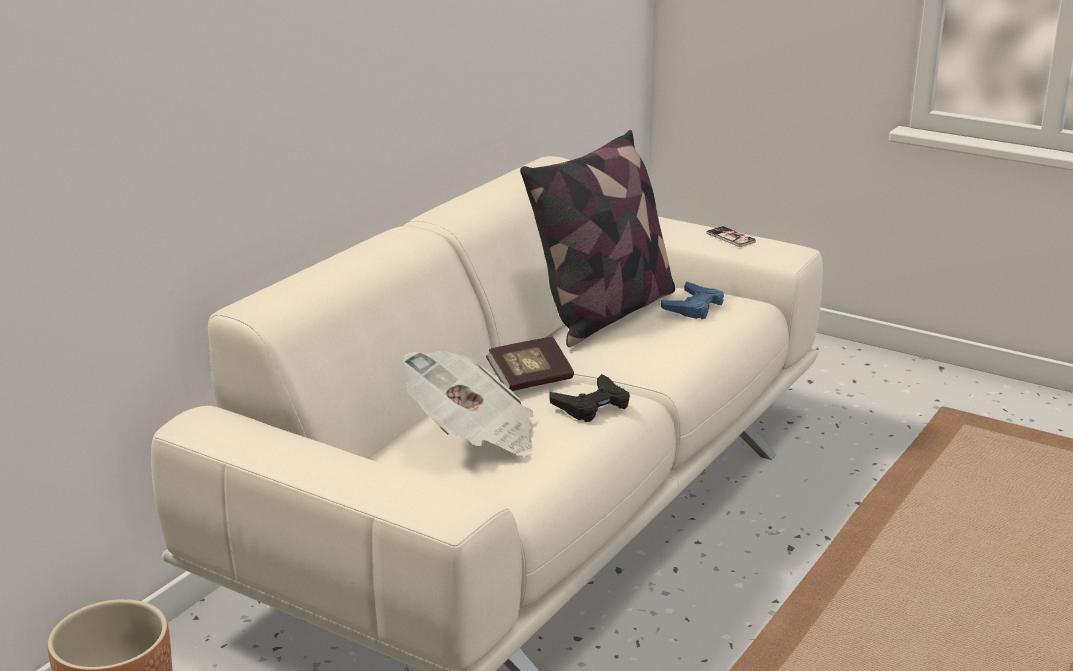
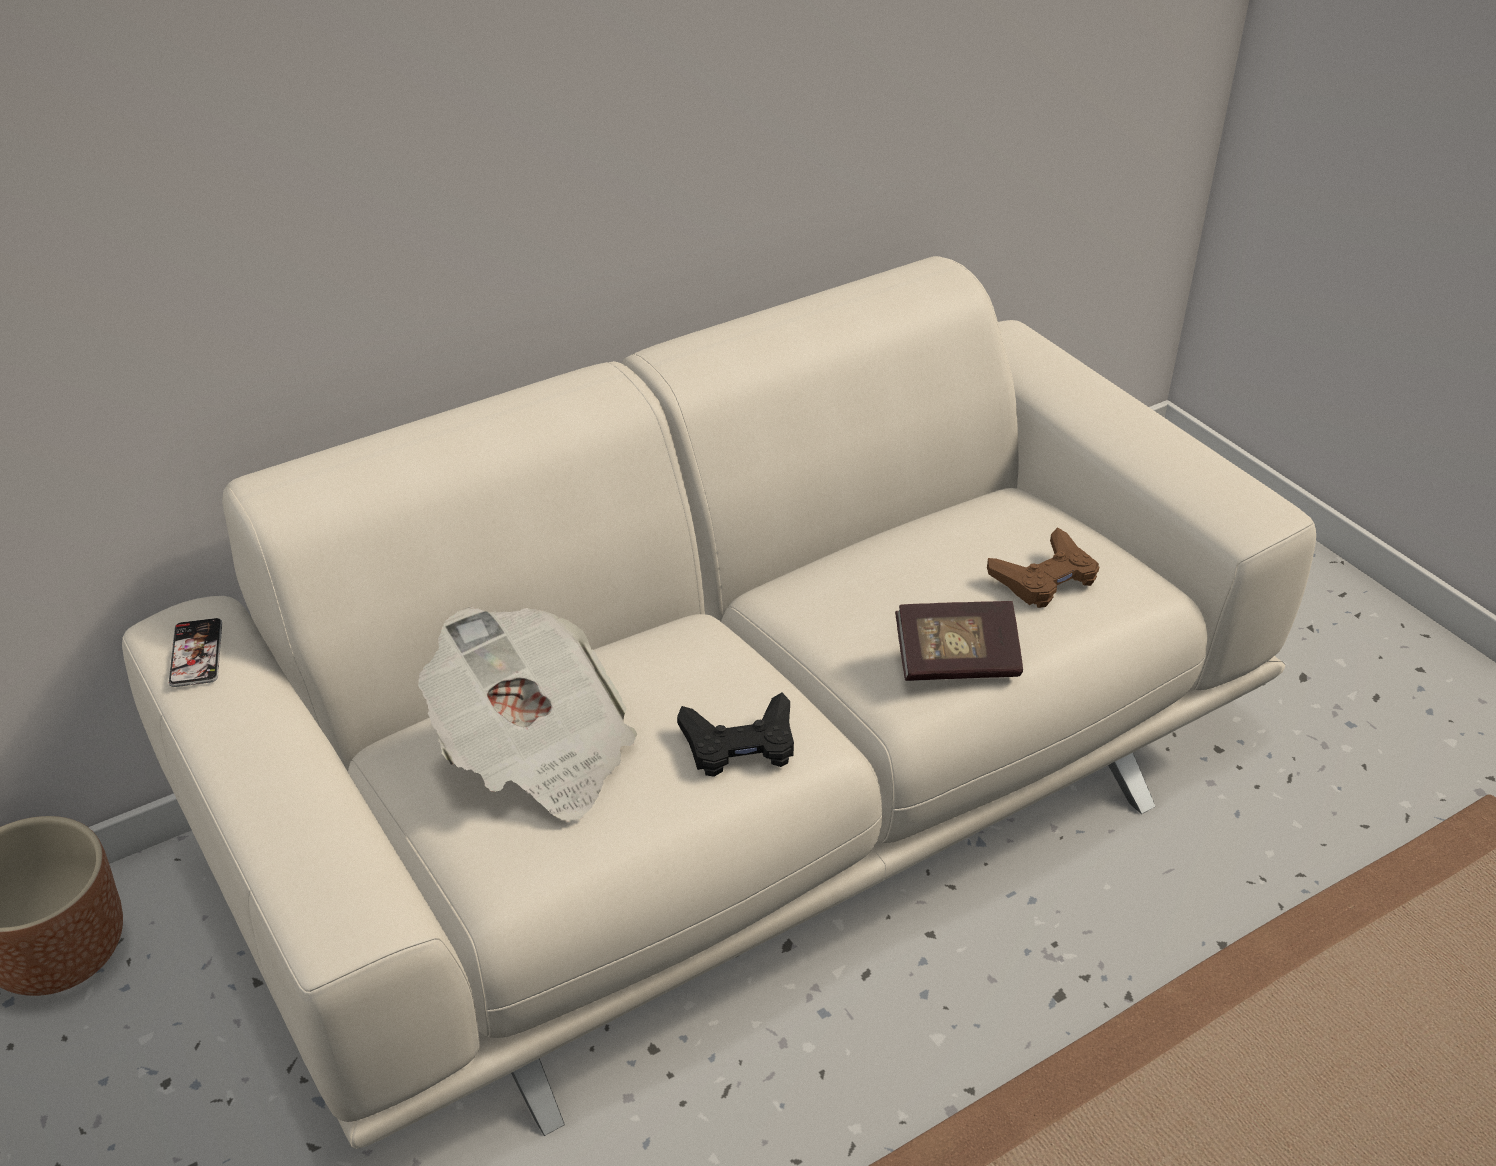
camera: 25 degrees right, 15 degrees up
book [486,336,574,391] -> book moved to [895,601,1023,681]
pillow [520,130,675,347] -> none
blue game controller [661,282,724,319] -> brown game controller [987,527,1099,608]
phone [706,226,756,247] -> phone moved to [169,618,222,687]

